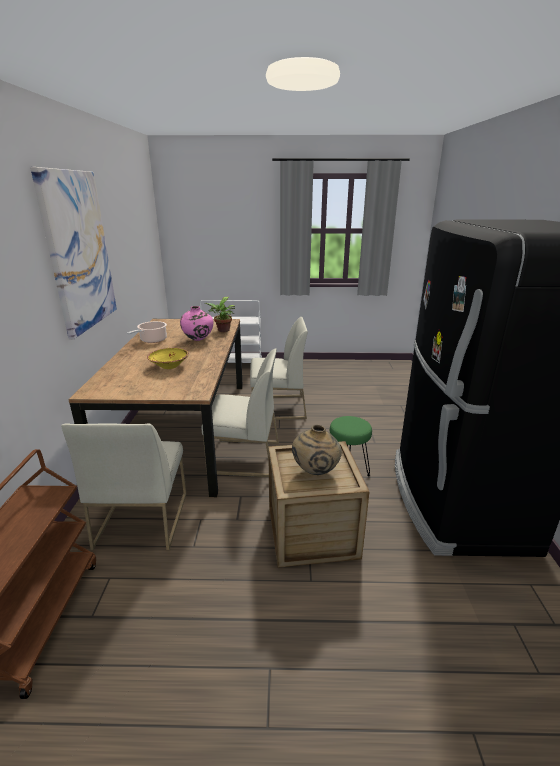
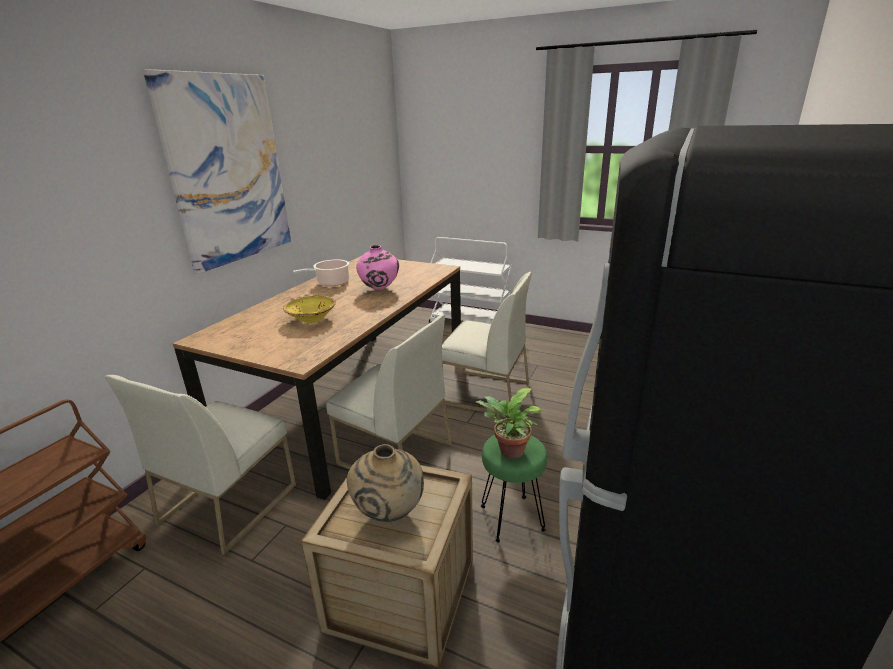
camera: 25 degrees right, 0 degrees up
potted plant [204,297,235,332] -> potted plant moved to [474,388,541,459]

